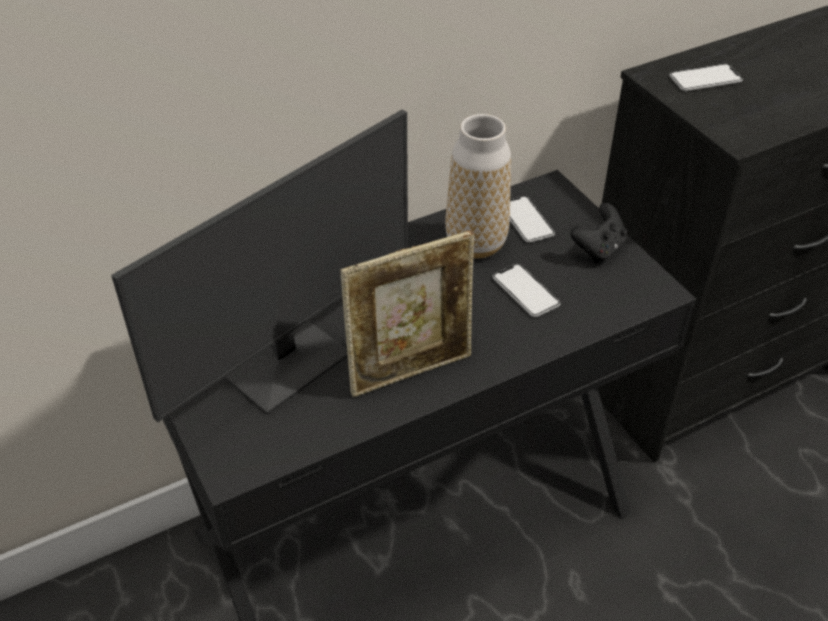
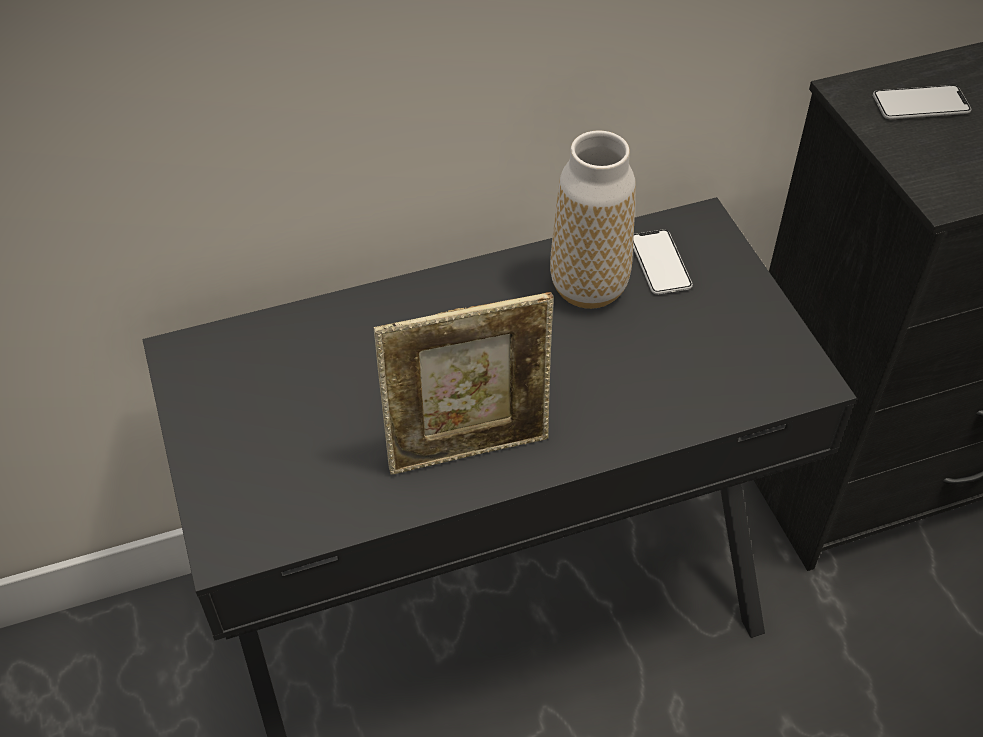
camera: 10 degrees right, 5 degrees up
monitor [111,110,408,422] -> none
phone [492,264,561,317] -> none
black game controller [570,203,627,263] -> none

